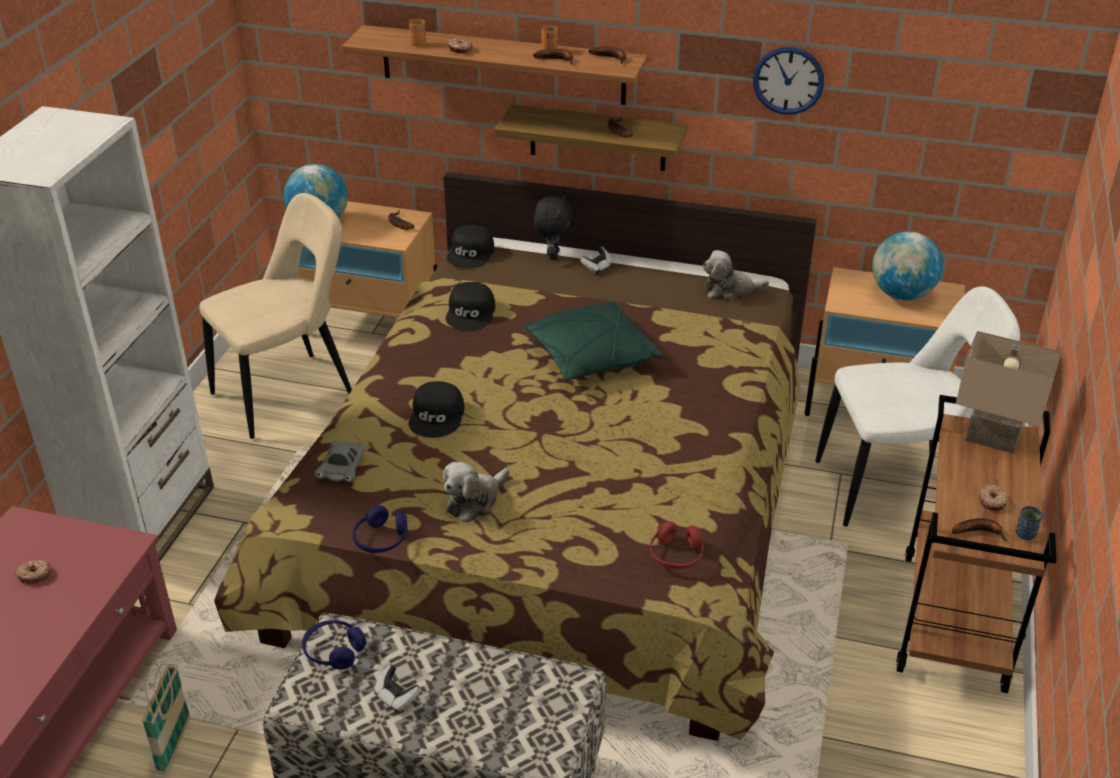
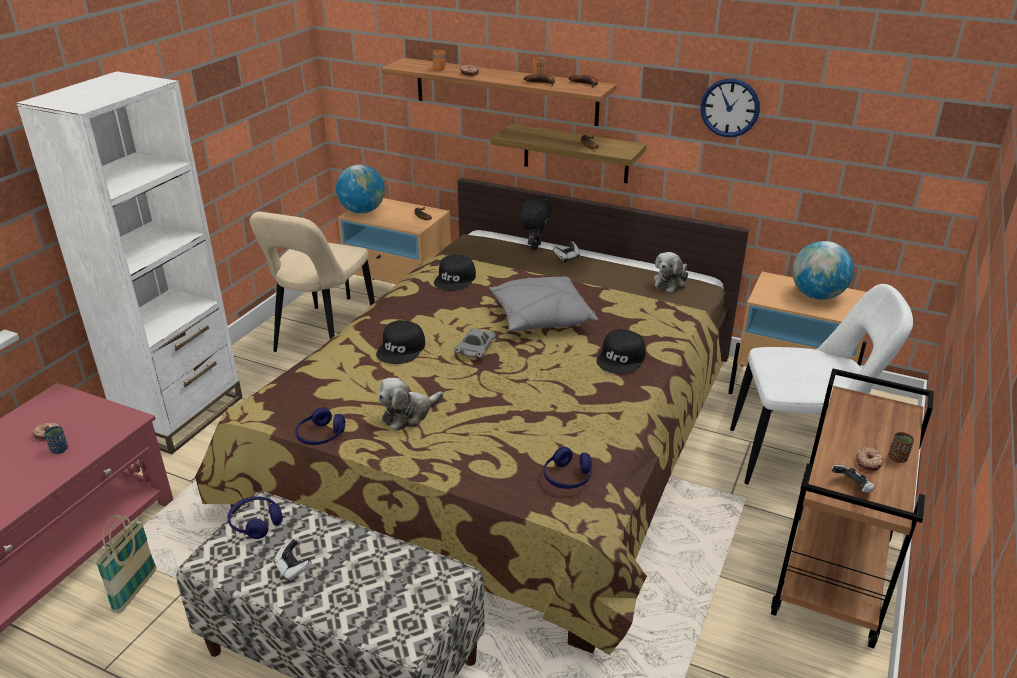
camera: 10 degrees right, 5 degrees down
beige chair [199,193,352,439] -> beige chair turned 135 degrees clockwise [249,212,375,352]
grey toy car [314,440,365,482] -> grey toy car moved to [454,328,496,358]
black cap [447,225,494,268] -> black cap moved to [597,329,646,374]
green pillow [523,301,664,381] -> grey pillow [489,277,598,331]
red headphones [650,521,703,569] -> blue headphones [543,447,592,489]
plush toy [703,250,769,302] -> plush toy turned 60 degrees counterclockwise [654,252,688,293]
banana [952,518,1008,542] -> game controller [831,465,875,492]
beige table lamp [956,331,1061,454] -> none
blue cup [1016,506,1042,540] -> blue cup moved to [44,426,68,454]
none -> brown cup [888,432,914,463]

